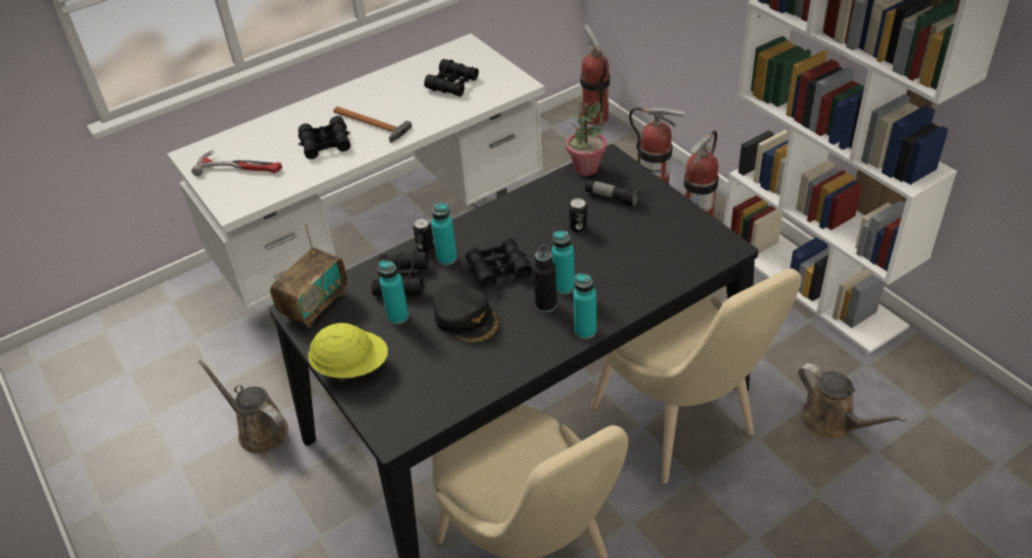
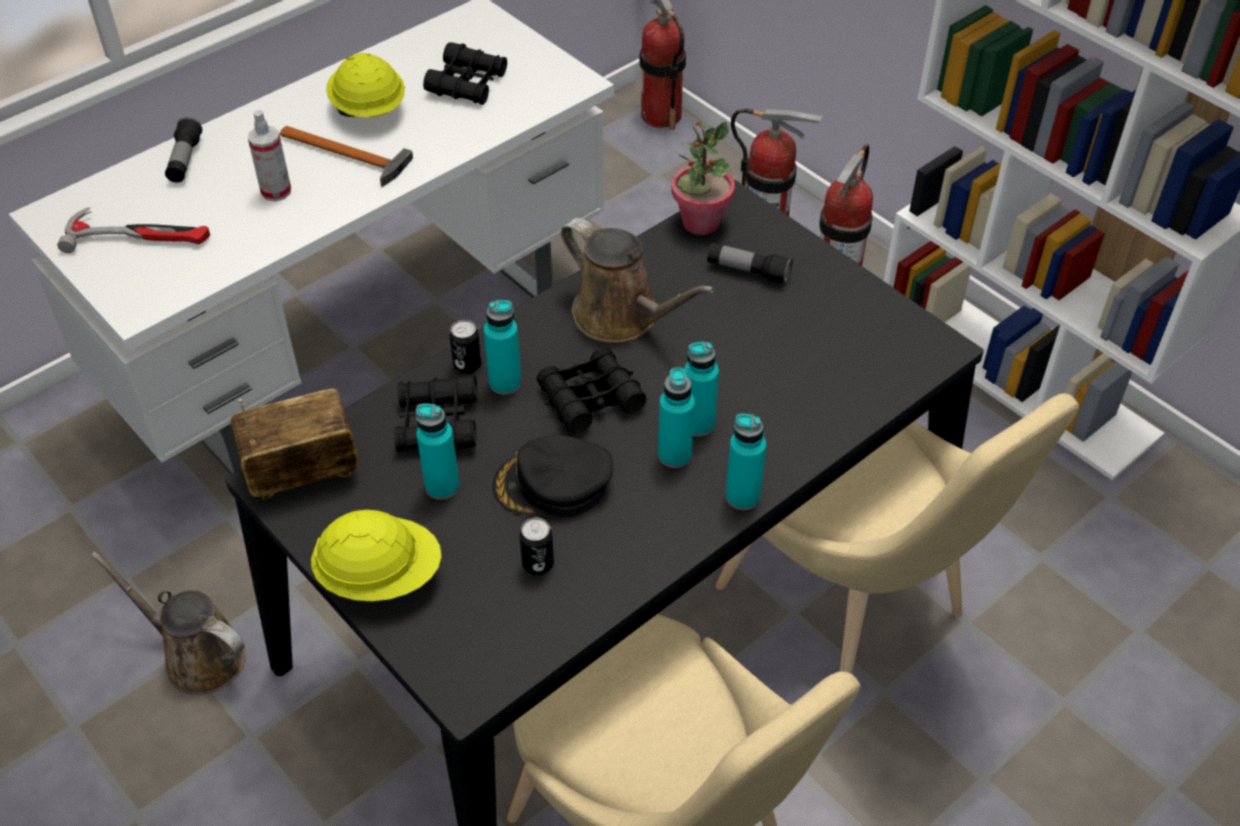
camera: 10 degrees left, 5 degrees up
radio [270,223,348,328] -> radio turned 135 degrees counterclockwise [231,389,359,500]
black binoculars [298,116,351,159] -> spray bottle [248,110,291,201]
black cap [433,284,500,345] -> black cap turned 135 degrees clockwise [493,435,613,517]
black bottle [533,245,557,313] -> turquoise bottle [658,367,695,468]
can [569,198,587,233] -> can moved to [519,518,554,575]
brown watering can [798,363,907,439] -> brown watering can moved to [561,218,715,343]
none -> flashlight [165,117,202,183]
none -> yellow hard hat [326,53,405,117]

